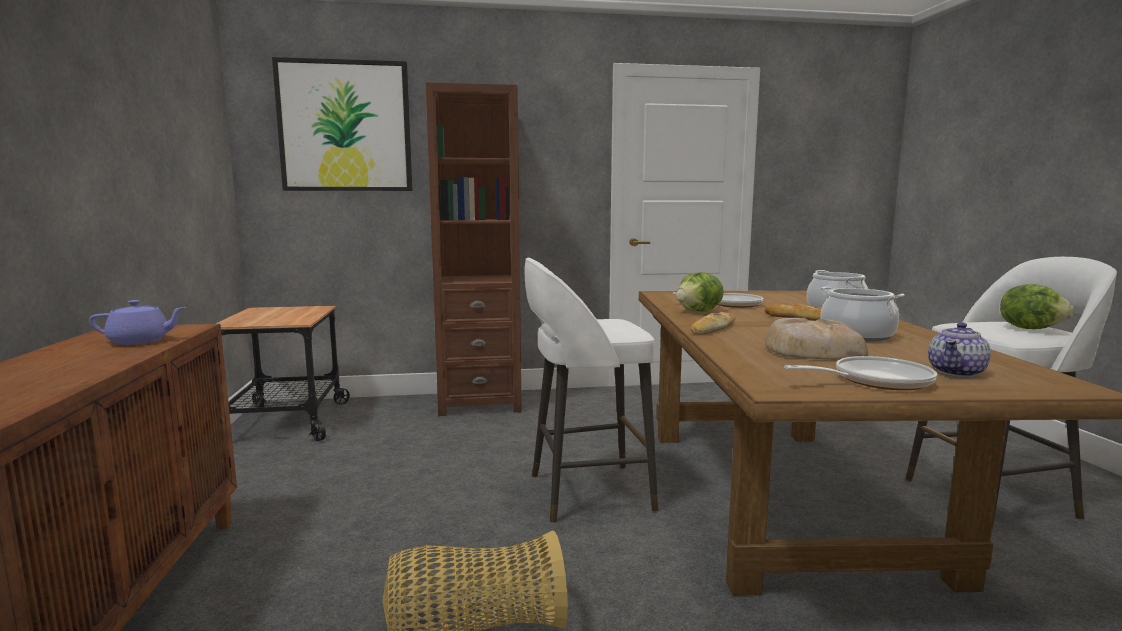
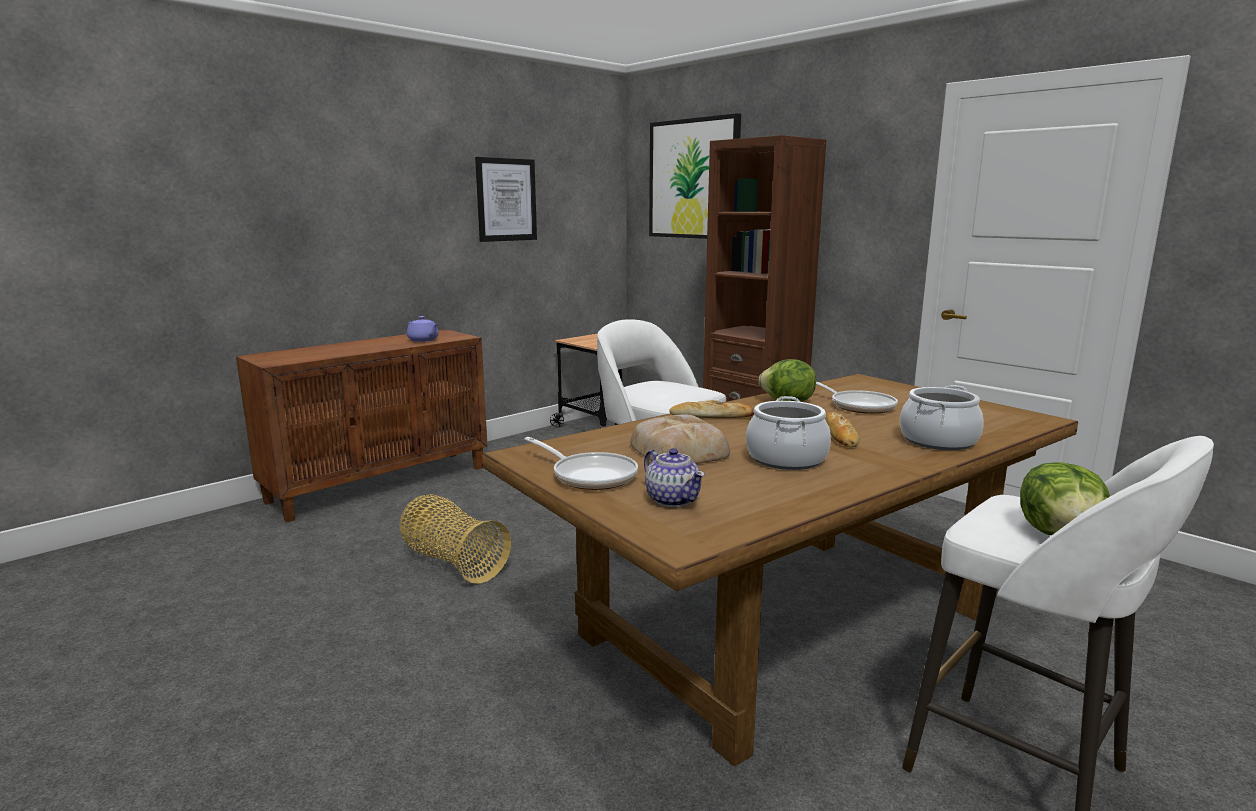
camera: 55 degrees right, 5 degrees up
teapot [928,322,991,377] -> teapot turned 135 degrees counterclockwise [644,448,705,507]
none -> picture [475,157,537,242]

